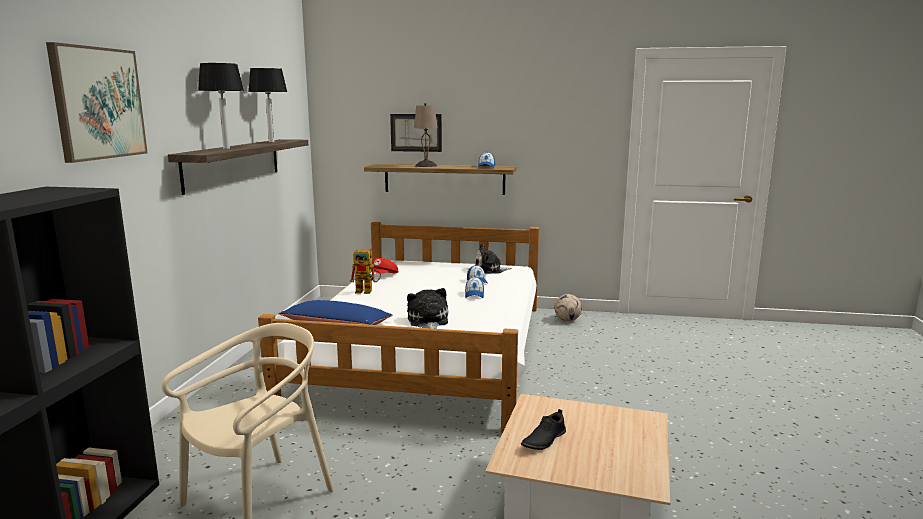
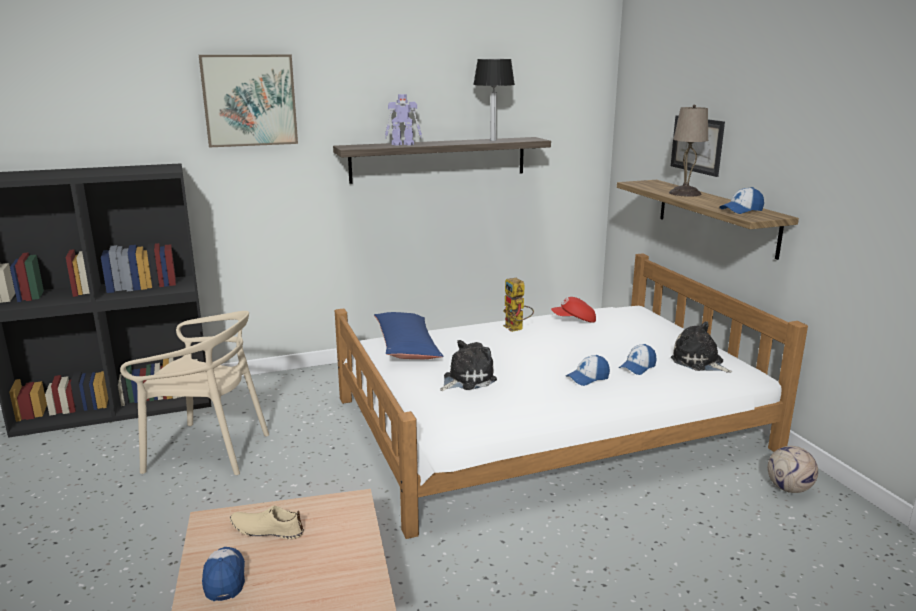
camera: 60 degrees right, 5 degrees up
table lamp [198,63,244,149] -> toy robot [385,94,422,146]
black shoe [521,409,566,450] -> beige shoe [230,506,304,539]
none -> cap [202,547,245,601]

